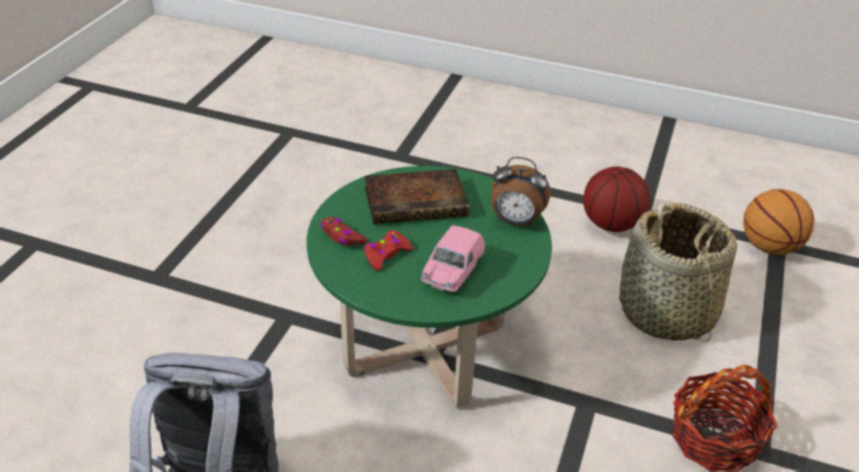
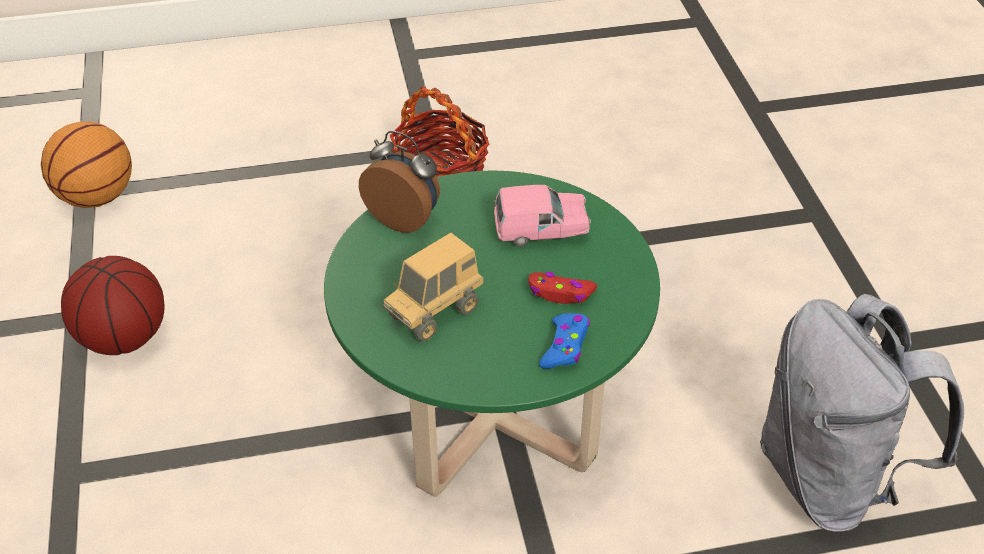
camera: 120 degrees left, 5 degrees up
red game controller [321,217,367,246] -> blue game controller [539,313,590,369]
book [365,169,470,224] -> toy truck [383,233,484,342]
alarm clock [491,157,551,226] -> alarm clock turned 45 degrees counterclockwise [359,131,440,233]
basket [619,202,737,342] -> none

